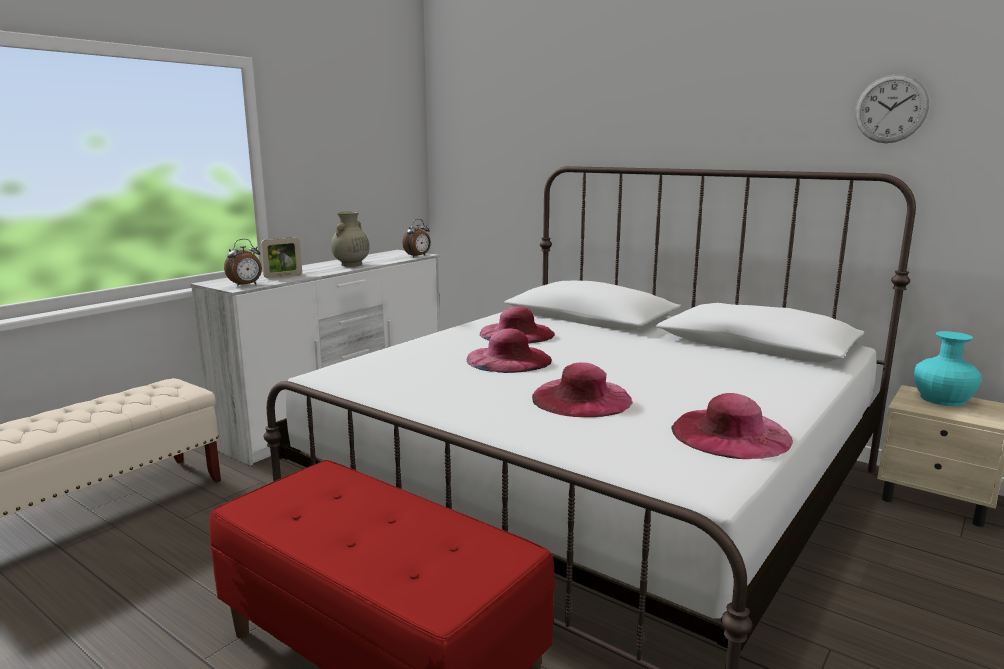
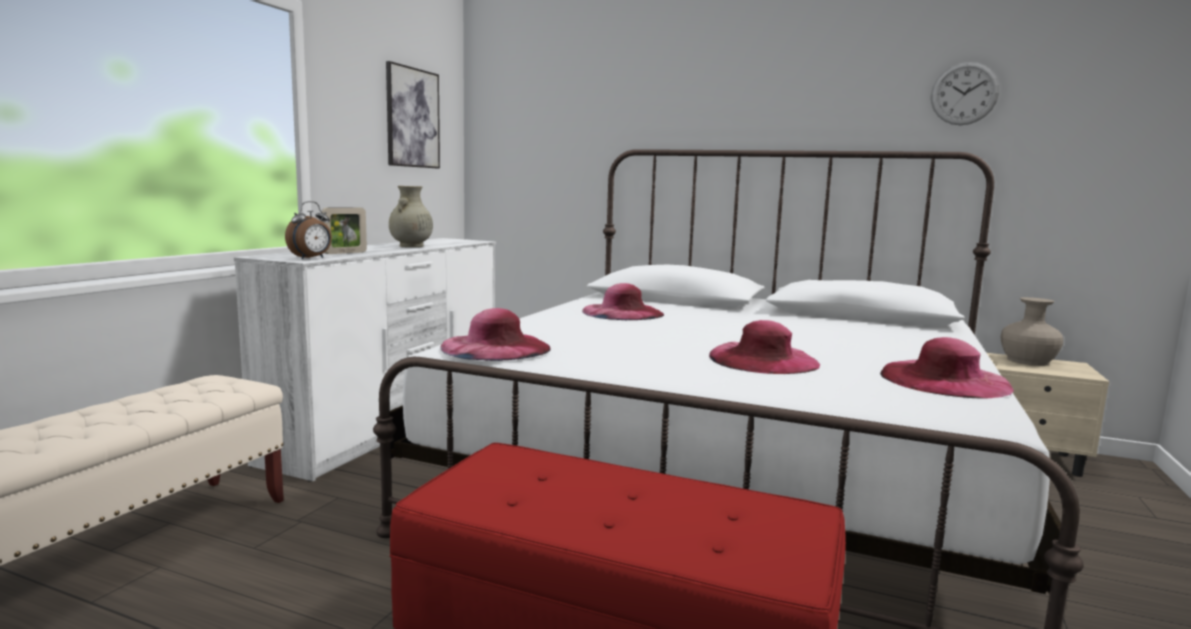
camera: 15 degrees left, 5 degrees down
alarm clock [403,219,431,257] -> none
pink hat [466,329,552,373] -> pink hat moved to [440,308,551,361]
turquoise vase [914,331,981,406] -> beige vase [1000,297,1063,366]
none -> picture [386,61,440,168]

